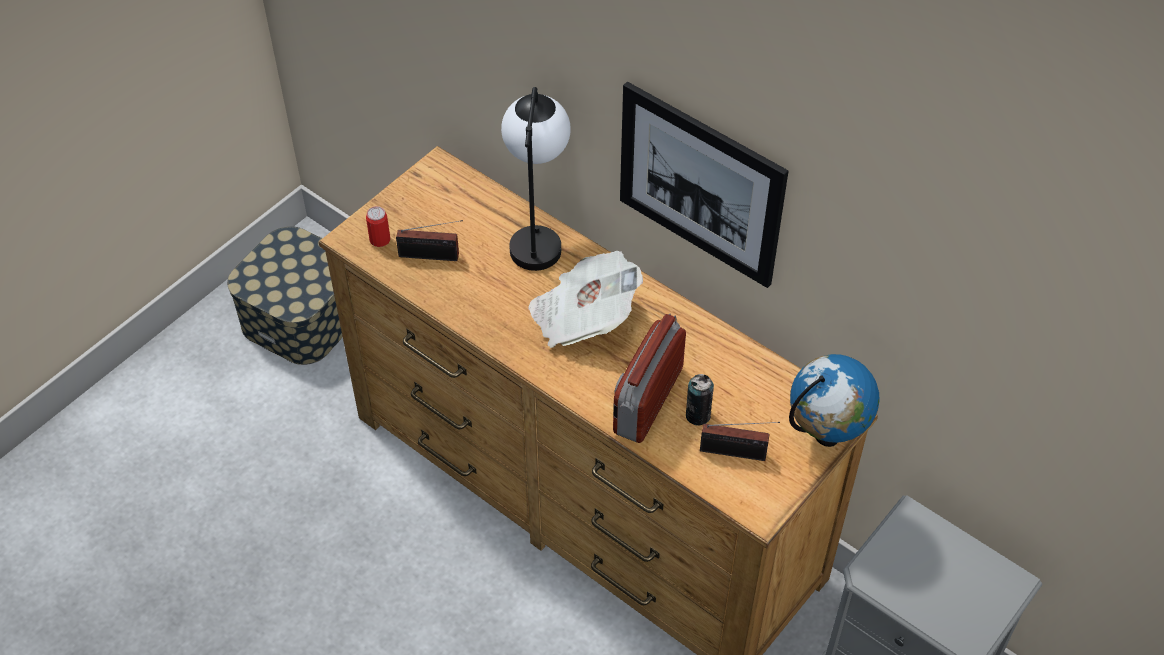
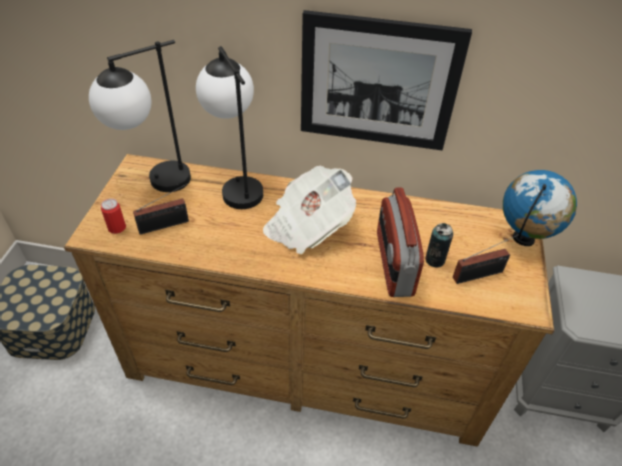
camera: 30 degrees left, 5 degrees down
none -> table lamp [89,40,191,192]

